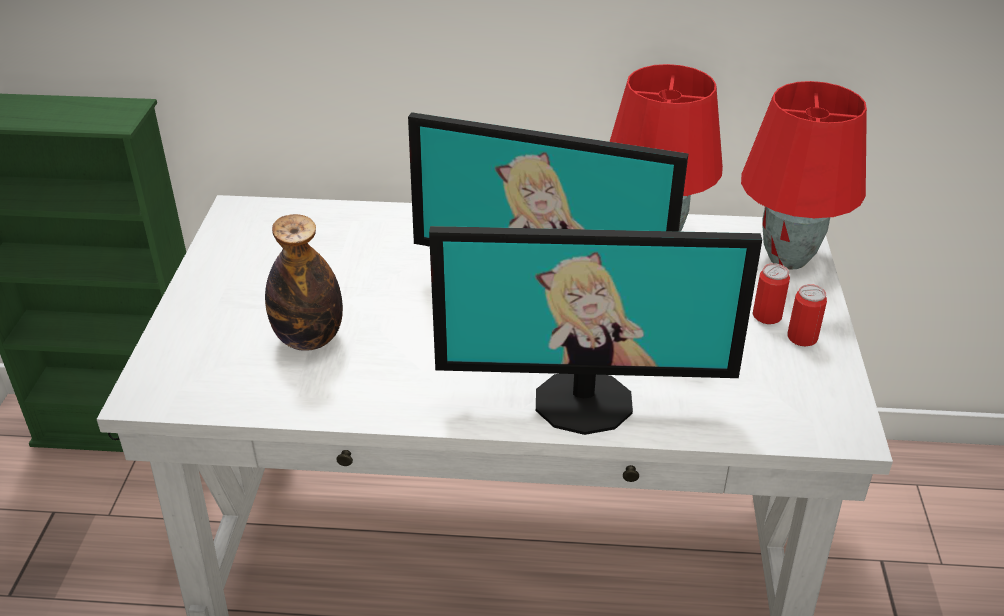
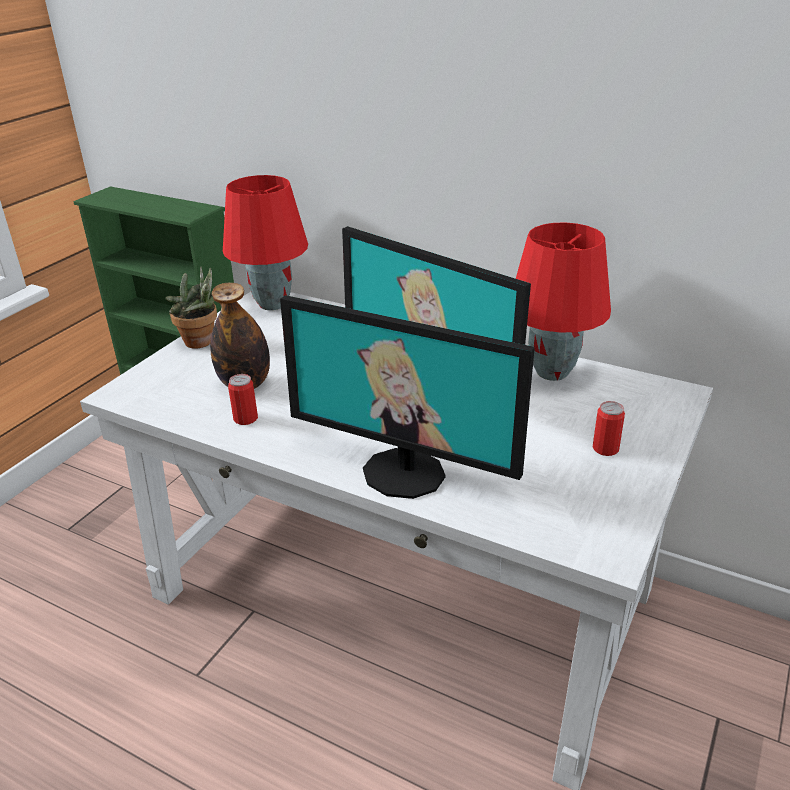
camera: 25 degrees right, 5 degrees down
red table lamp [741,81,867,270] -> red table lamp moved to [223,175,308,310]
can [787,284,827,347] -> can moved to [228,374,258,425]
none -> potted plant [165,267,217,349]

